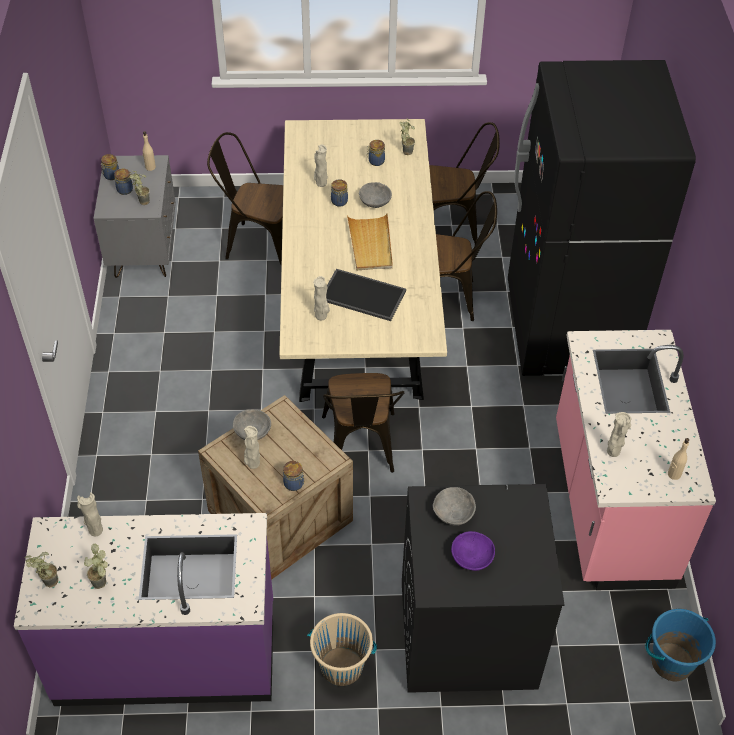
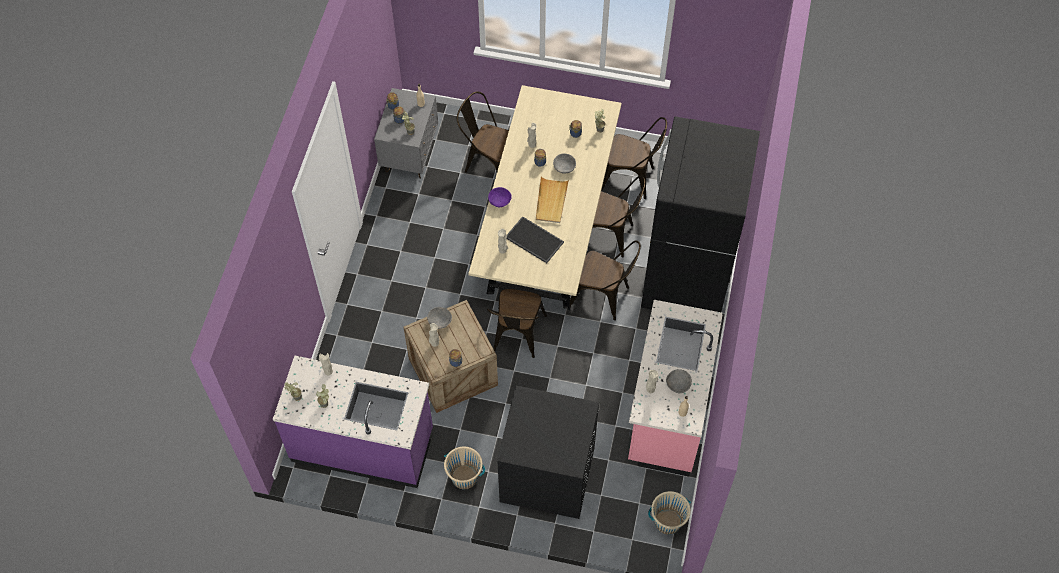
camera: 15 degrees right, 10 degrees up
grey bowl [433,487,476,526] -> grey bowl moved to [666,369,692,393]
purple bowl [451,531,495,571] -> purple bowl moved to [488,187,512,207]
blue bucket [645,609,716,681] -> beige bucket [648,491,691,535]
none -> brown chair [570,240,641,321]

